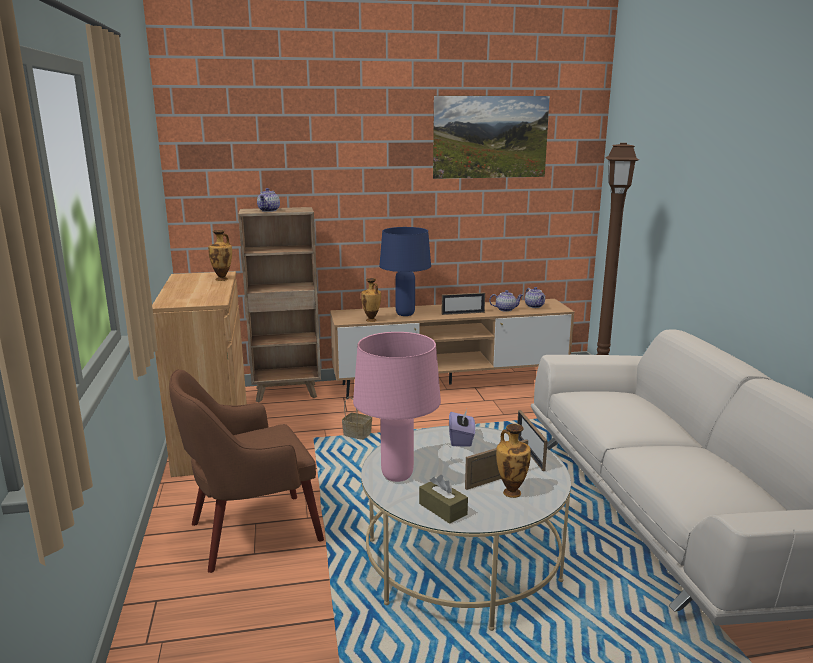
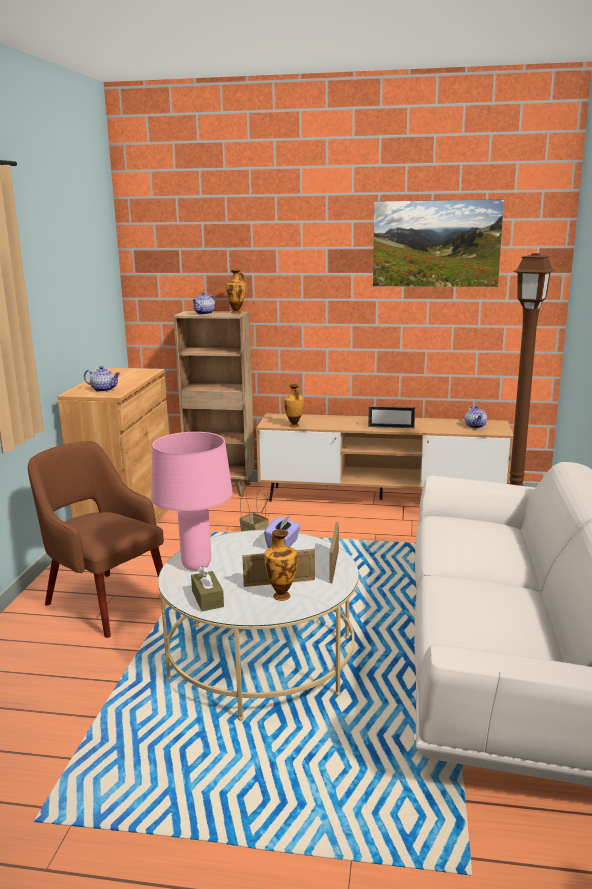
camera: 20 degrees right, 0 degrees up
brown armchair [169,370,324,573] -> brown armchair turned 45 degrees clockwise [28,441,167,638]
vase [208,230,232,281] -> vase moved to [226,269,246,314]
blue table lamp [379,227,431,316] -> none
teapot [489,290,523,312] -> teapot moved to [84,366,121,392]

